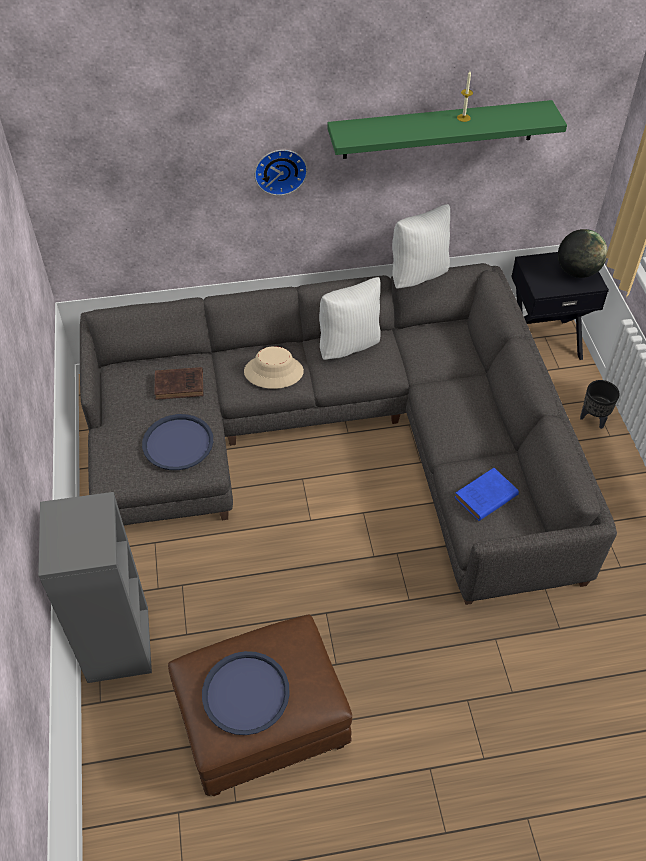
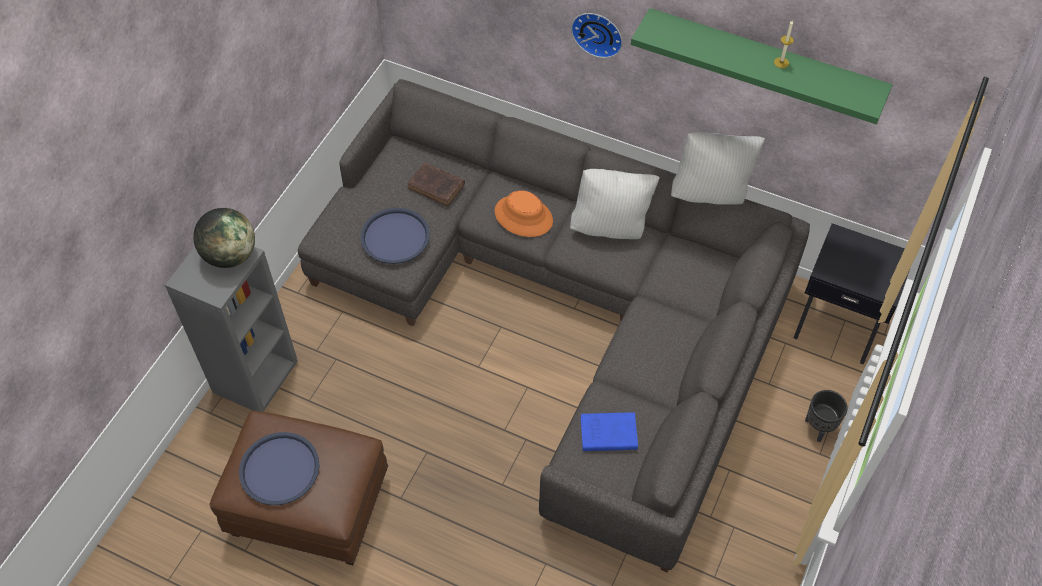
camera: 35 degrees right, 5 degrees up
beige hat [244,346,304,389] -> orange hat [495,190,553,237]
globe [558,229,607,278] -> globe moved to [193,208,255,268]

